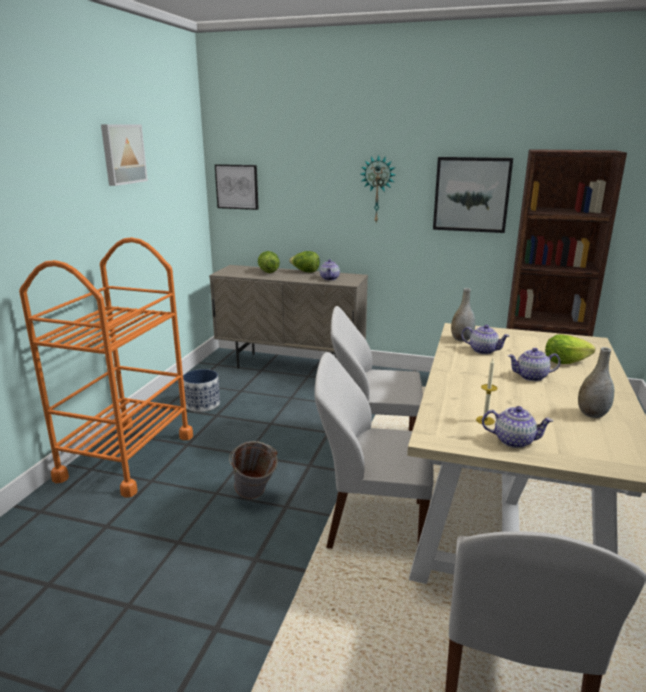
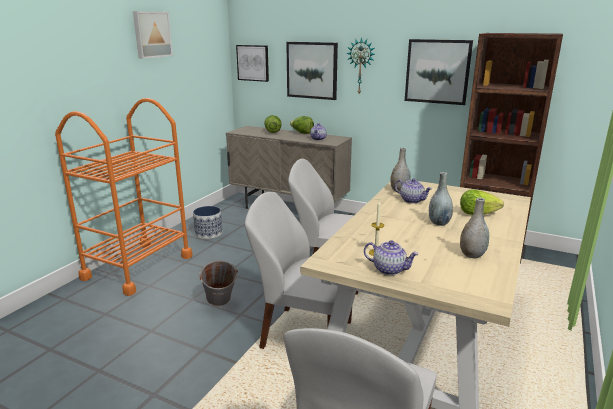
camera: 10 degrees right, 0 degrees up
teapot [508,348,561,381] -> grey vase [429,172,453,226]
none -> picture [286,42,338,100]

